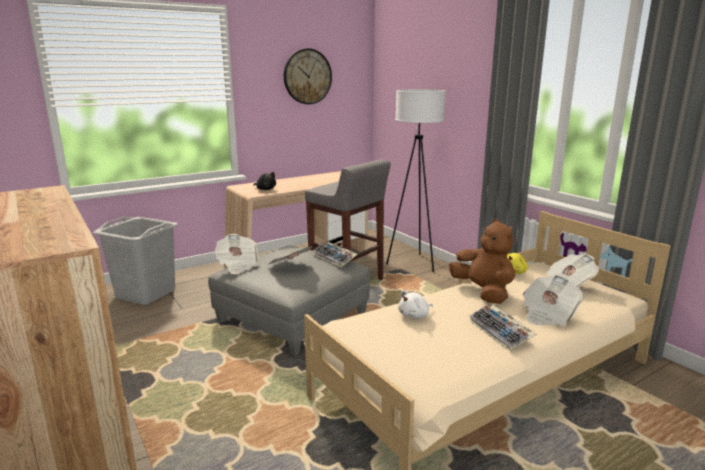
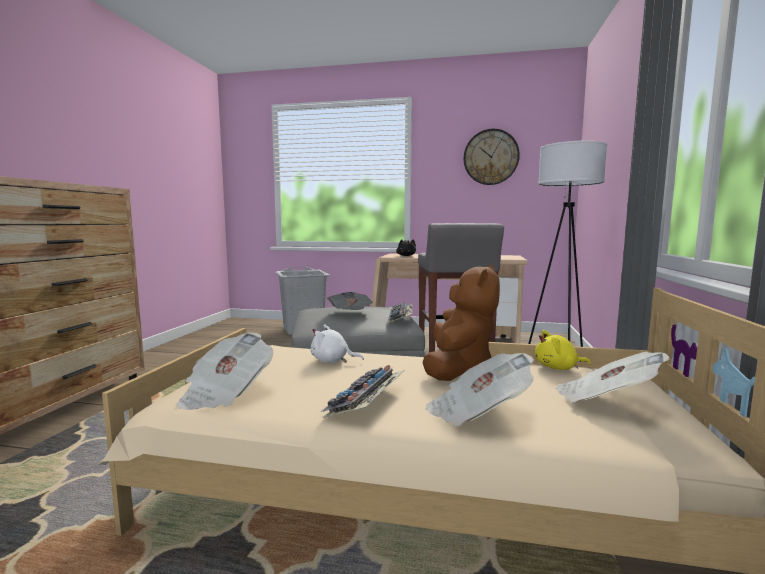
camera: 45 degrees right, 10 degrees down
newspaper [214,234,258,274] -> newspaper moved to [177,332,273,410]

